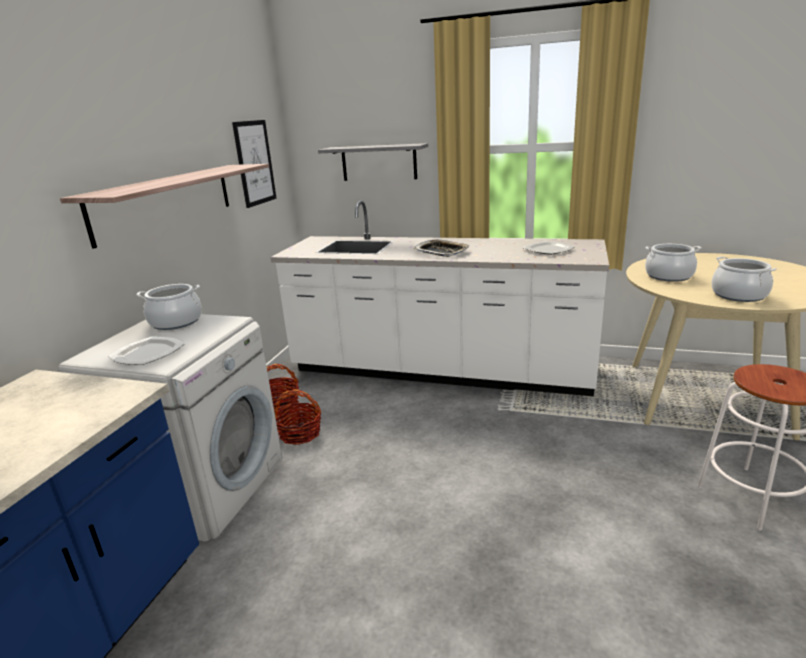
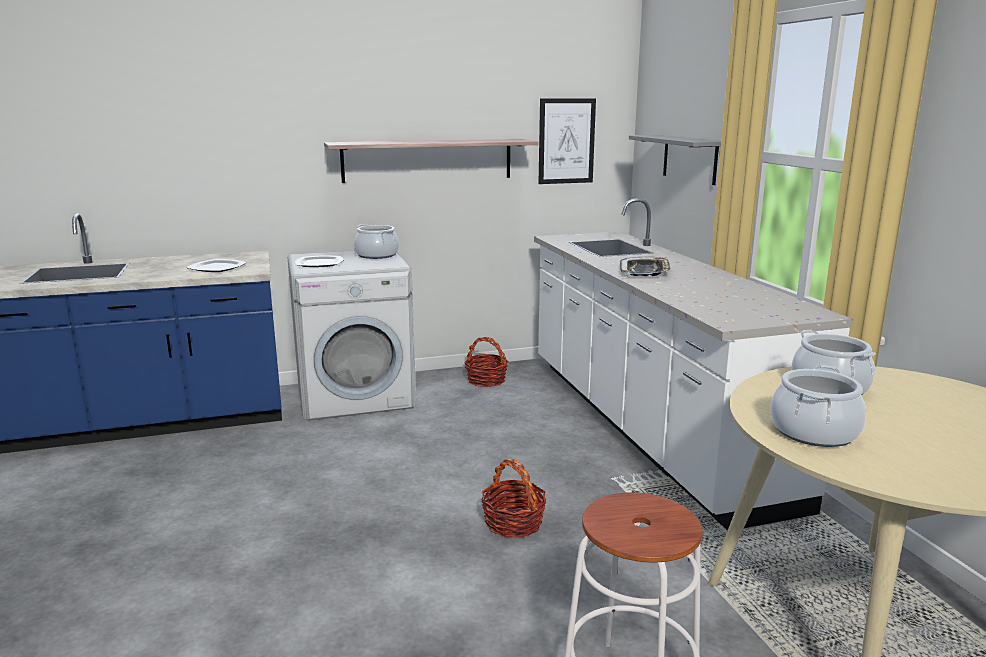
camera: 55 degrees right, 5 degrees down
basket [274,389,321,445] -> basket moved to [481,458,546,538]
plate [523,241,574,255] -> plate moved to [186,259,247,272]

